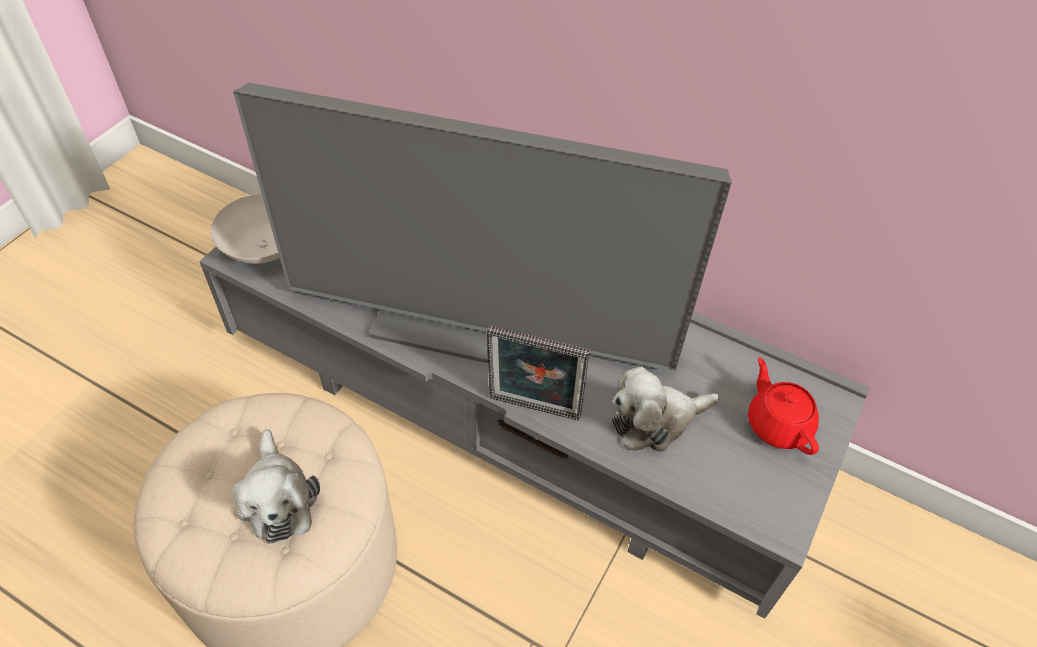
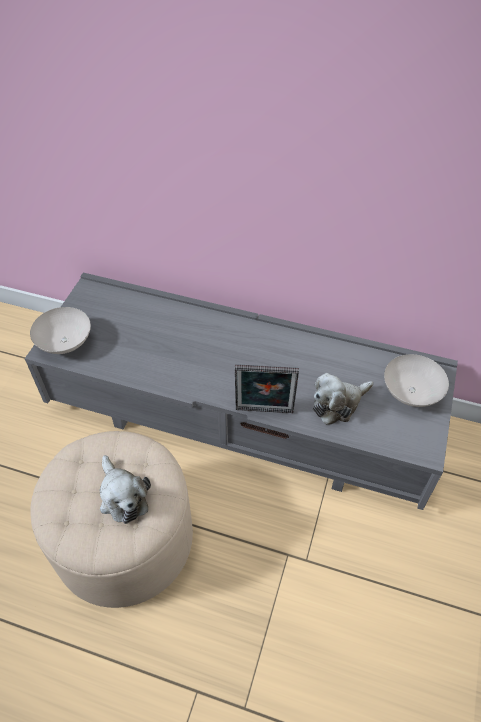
camera: 10 degrees left, 0 degrees up
television [233,83,732,372] -> none
red teapot [748,357,819,455] -> white bowl [384,354,449,407]

